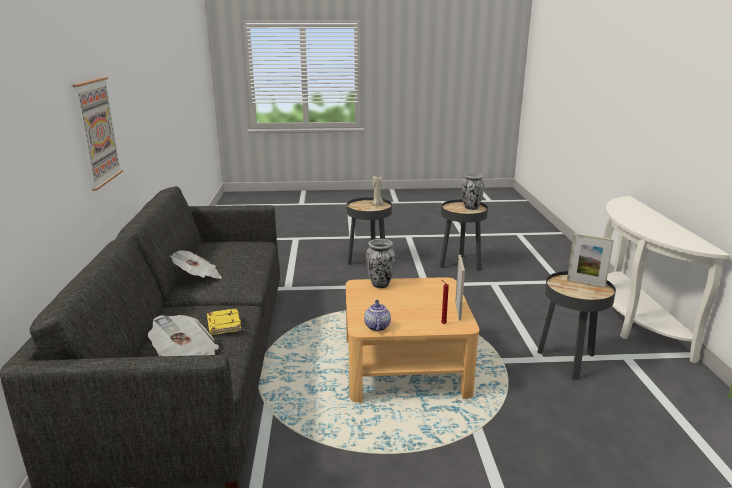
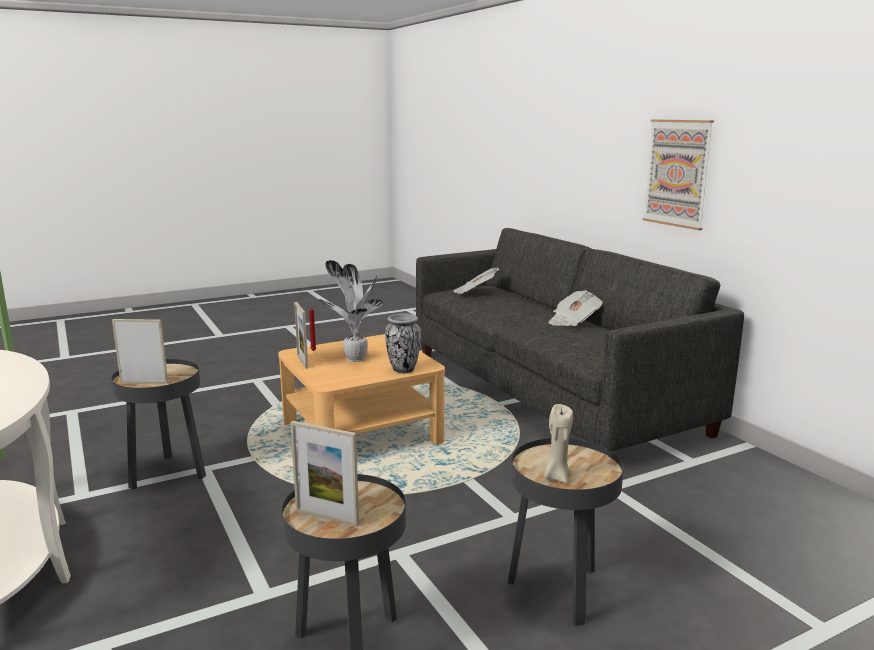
camera: 155 degrees right, 5 degrees down
yellow book [207,308,241,335] -> none
teapot [364,300,391,331] -> none
vase [462,173,485,210] -> picture frame [290,421,359,527]
none -> potted plant [319,260,383,362]

